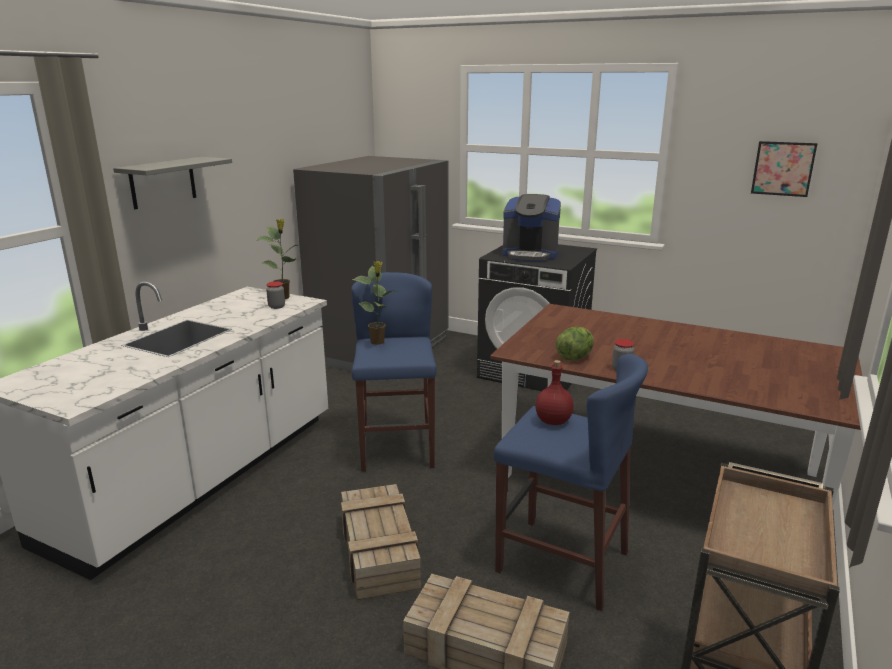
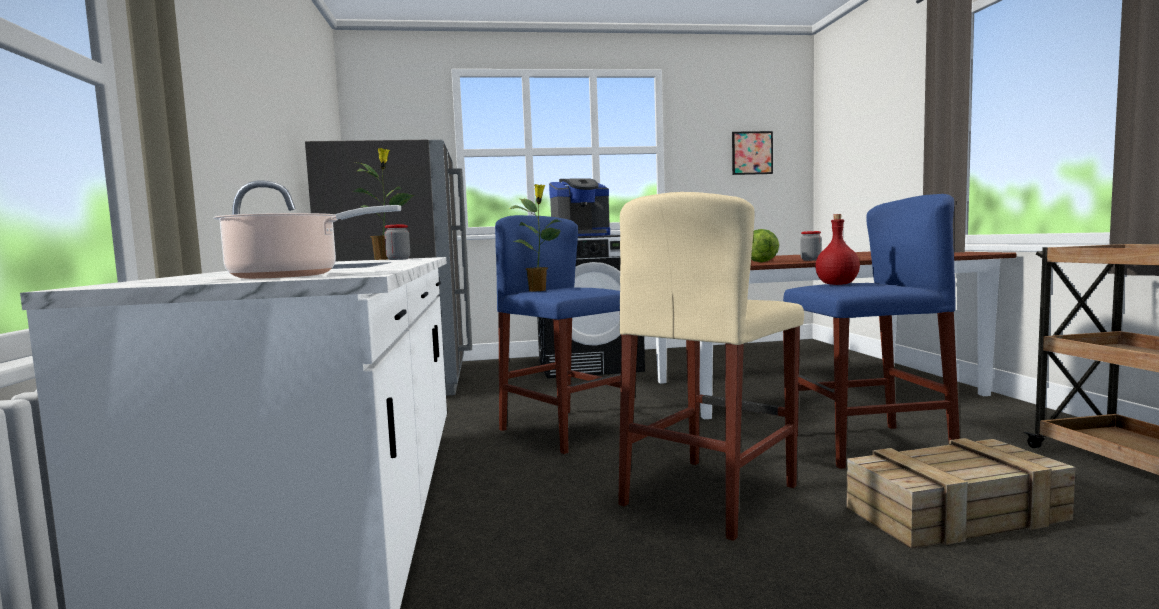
camera: 35 degrees left, 15 degrees down
grey shelf [113,157,232,209] -> none
crate [341,484,421,600] -> beige stool [618,192,804,541]
none -> cooking pot [213,205,401,279]

